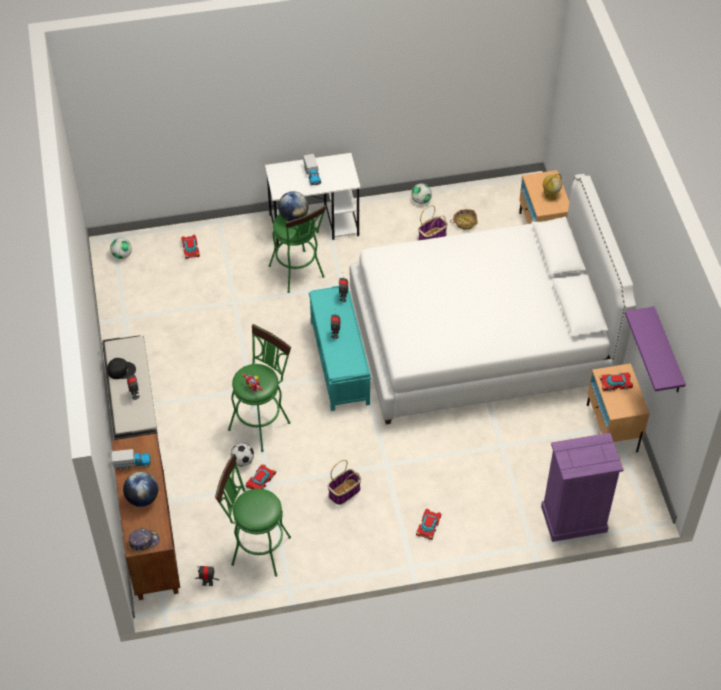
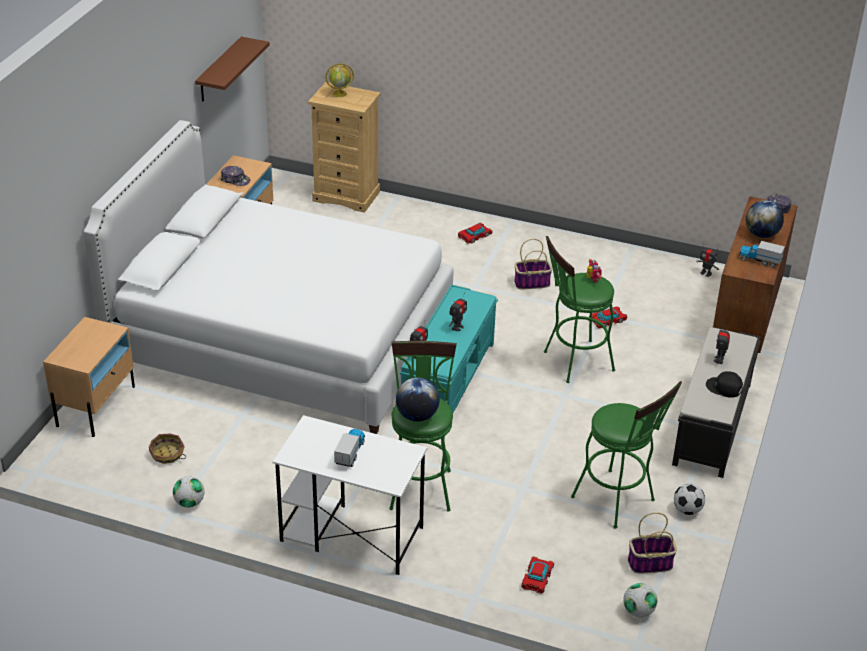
camera: 150 degrees left, 15 degrees down
green stool [215,455,291,577] -> green stool moved to [571,381,682,529]
football [230,443,254,467] -> football moved to [674,484,705,515]
basket [418,205,448,240] -> basket moved to [628,512,677,574]
purple dresser [541,433,624,542] -> beige dresser [308,82,381,213]
globe [543,174,562,201] -> globe moved to [325,63,354,97]
toy car [600,373,633,391] -> cap [220,166,250,186]
purple shelf [625,307,686,393] -> brown shelf [195,37,269,102]

